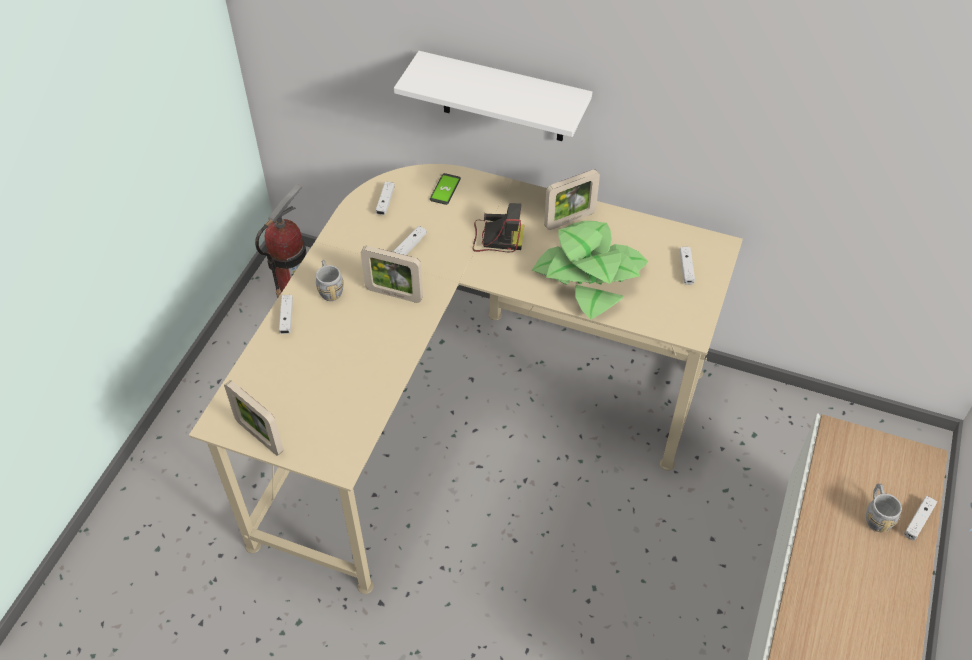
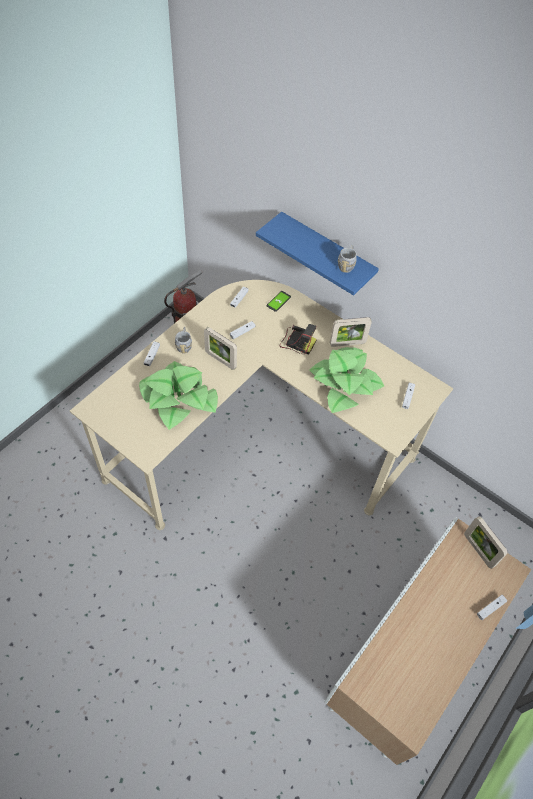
camera: 15 degrees right, 5 degrees up
picture frame [224,380,284,456] -> picture frame moved to [464,516,508,569]
white shelf [394,51,592,141] -> blue shelf [256,212,379,296]
grey mug [866,484,902,533] -> grey mug moved to [338,245,357,273]
none -> potted plant [139,361,218,430]

